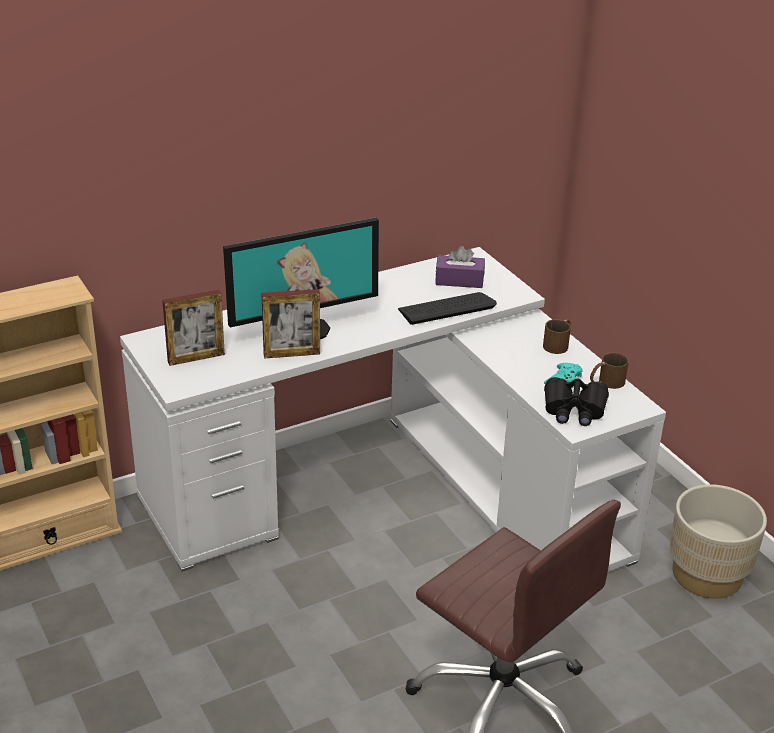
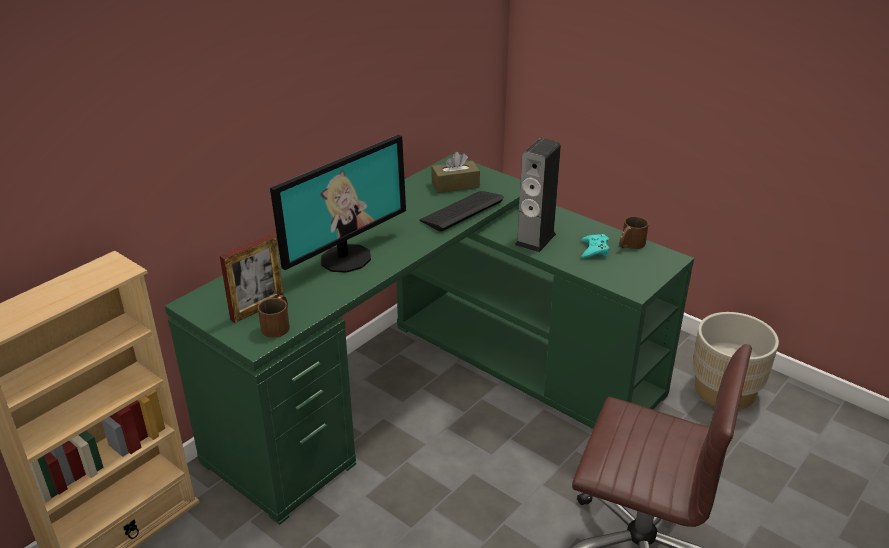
camera: 20 degrees left, 0 degrees up
white desk [120,247,666,572] -> green desk [165,154,694,525]
picture frame [262,289,320,359] -> none
purple tissue box [435,246,485,288] -> brown tissue box [432,152,480,193]
brown mug [543,319,571,354] -> brown mug moved to [258,295,290,338]
black binoculars [544,377,609,426] -> none
none -> speaker [515,138,561,253]

